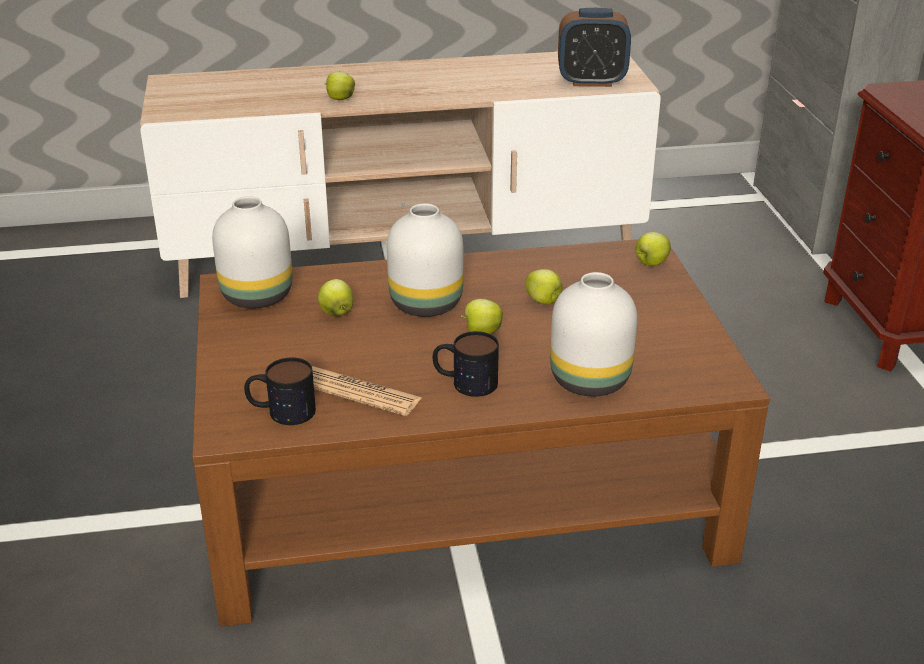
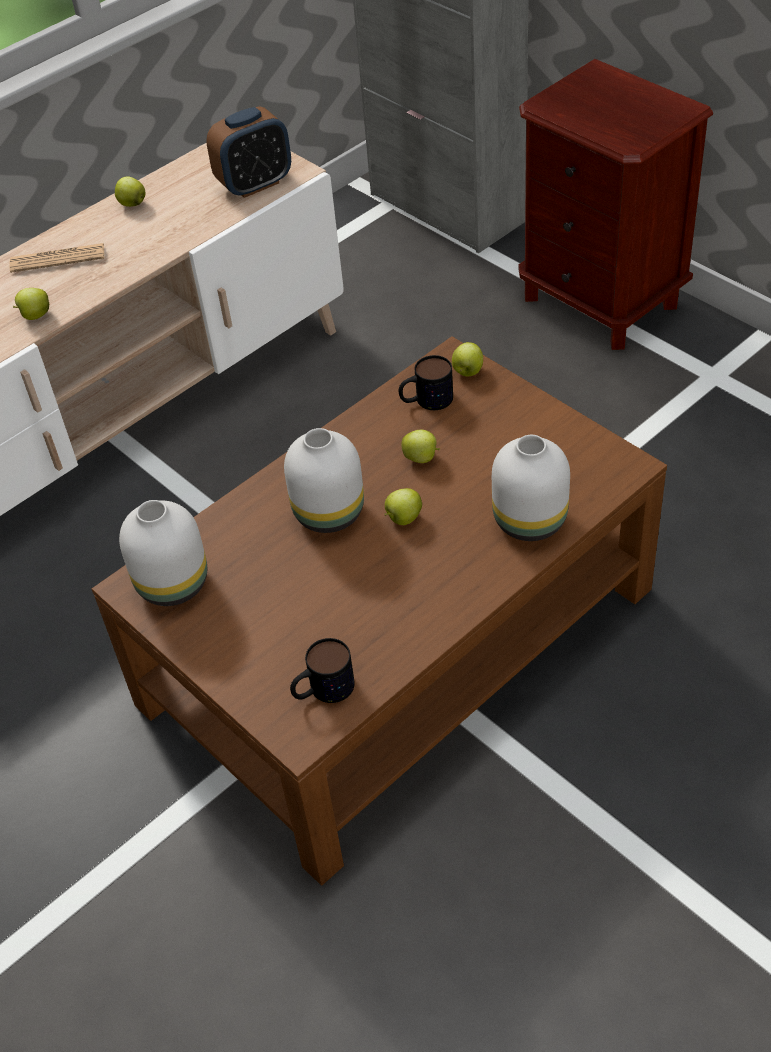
camera: 30 degrees left, 15 degrees up
newspaper [312,366,421,416] -> newspaper moved to [9,243,104,273]
apple [318,279,353,317] -> apple moved to [115,176,145,207]
mug [433,331,499,397] -> mug moved to [399,355,453,410]

